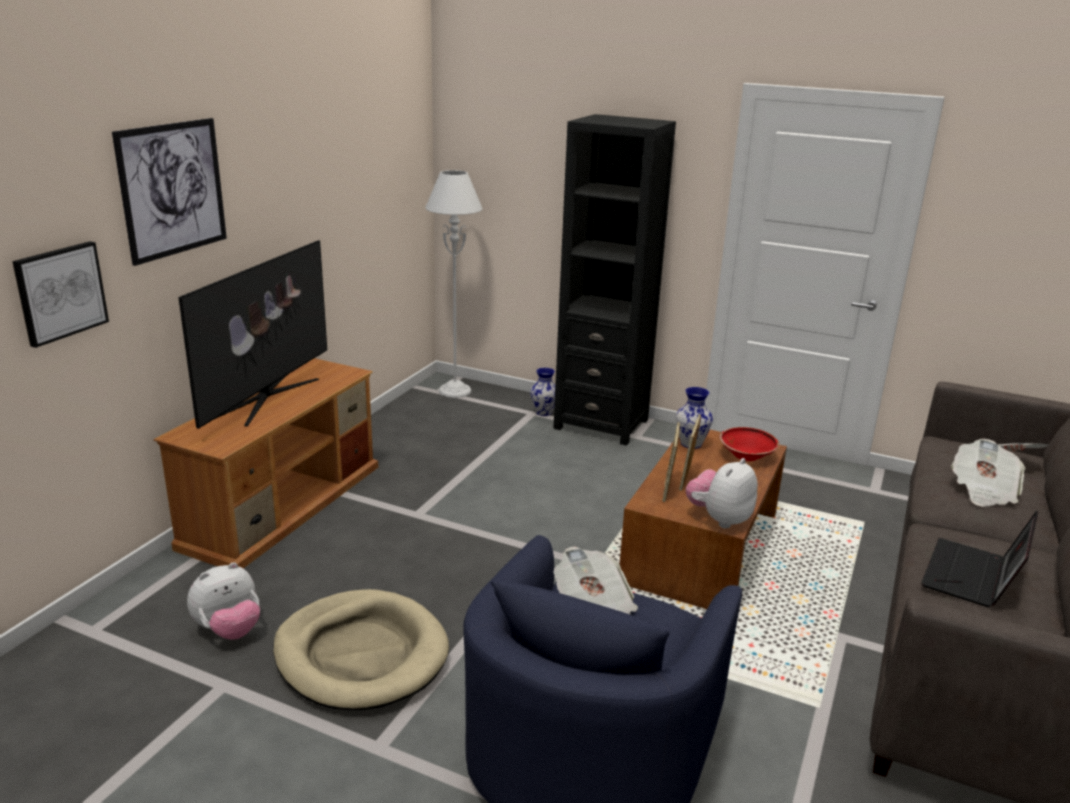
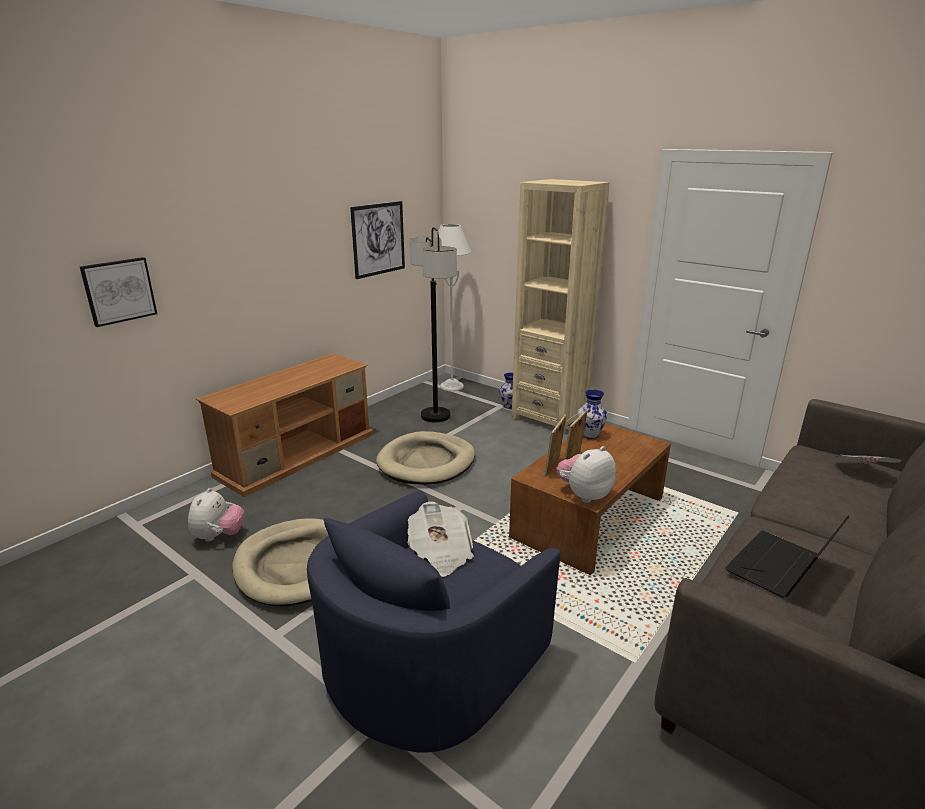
camera: 15 degrees right, 0 degrees up
picture [112,118,227,266] -> picture moved to [350,201,405,279]
television [179,240,327,429] -> none
plush toy [187,562,260,640] -> plush toy turned 60 degrees counterclockwise [188,488,244,542]
black bookcase [553,114,676,446] -> beige bookcase [512,179,609,434]
red bowl [719,427,779,461] -> none
newspaper [951,439,1025,507] -> none
none -> beige dog bed [376,431,475,485]
none -> floor lamp [410,227,457,422]

